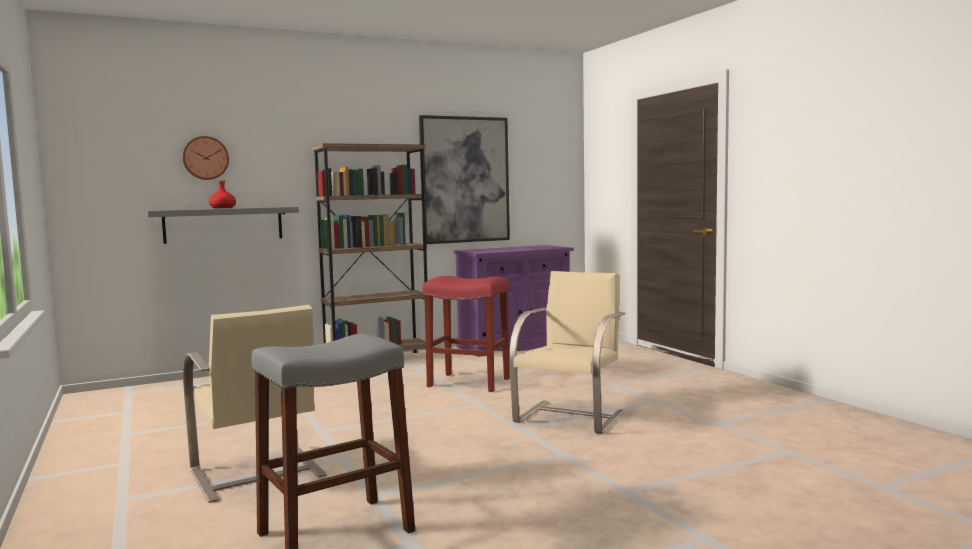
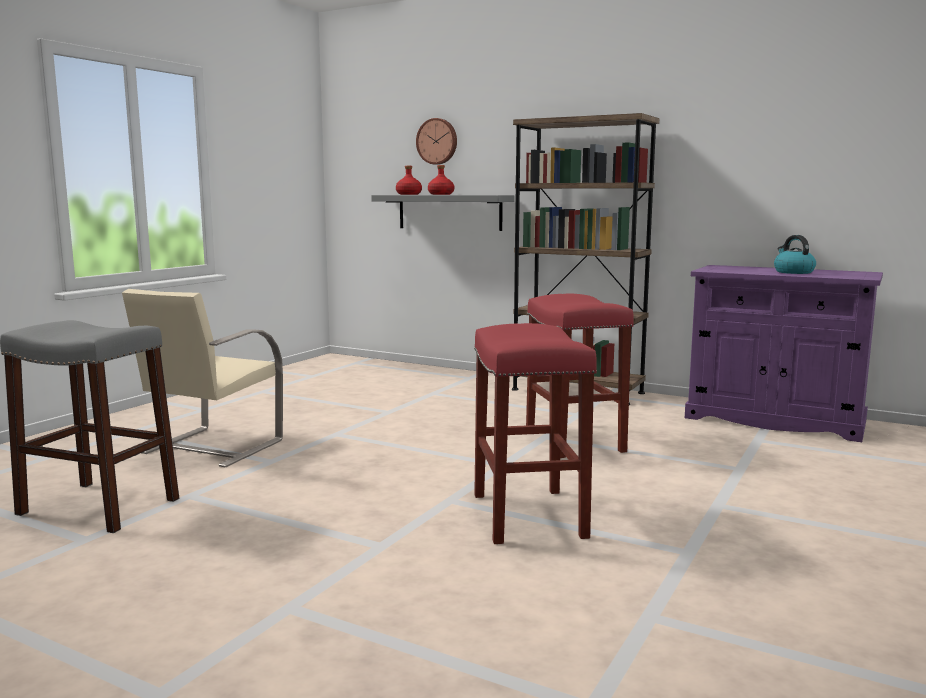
camera: 55 degrees right, 5 degrees up
picture [419,115,510,244] -> none
beige chair [509,271,625,434] -> red stool [474,323,597,544]
none -> red bottle [396,166,422,195]
none -> kettle [774,235,816,274]

